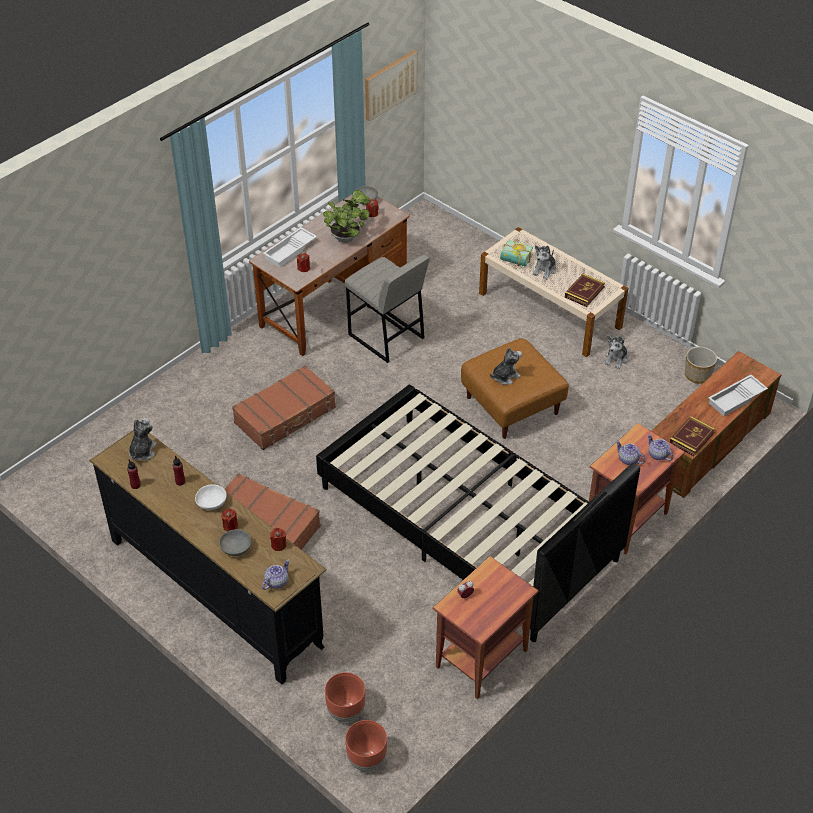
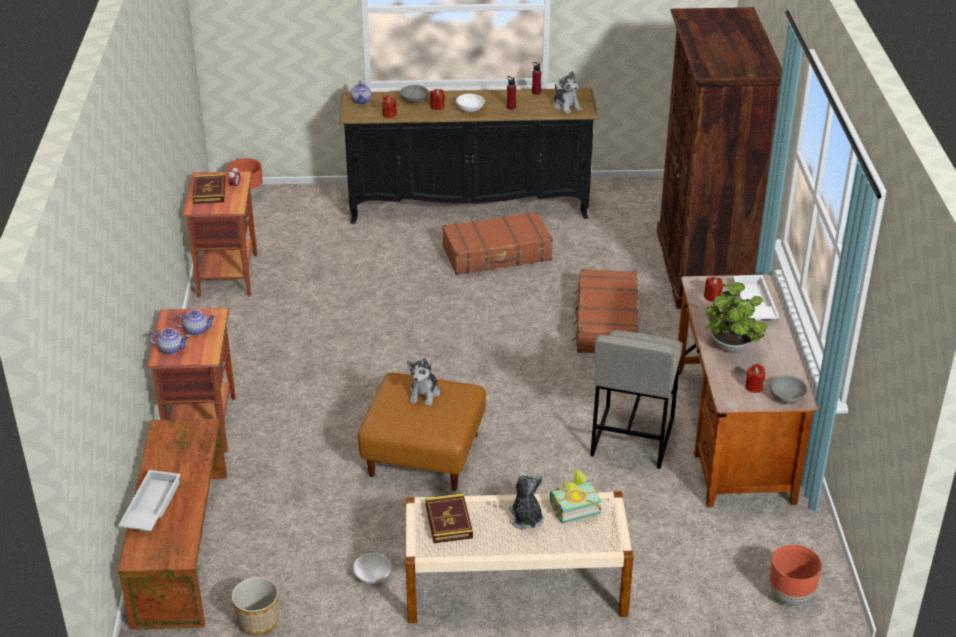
camera: 135 degrees right, 10 degrees down
black bed [316,385,640,642] -> none
brown planter [325,672,365,722] -> brown planter moved to [769,545,822,606]
grey chair [345,255,430,363] -> grey chair turned 75 degrees counterclockwise [590,330,683,469]
picture [365,50,418,122] -> none
plush toy [605,336,628,369] -> white bowl [353,553,391,584]
book [670,416,715,456] -> book moved to [193,174,226,204]
none -> brown wardrobe [657,7,782,309]

